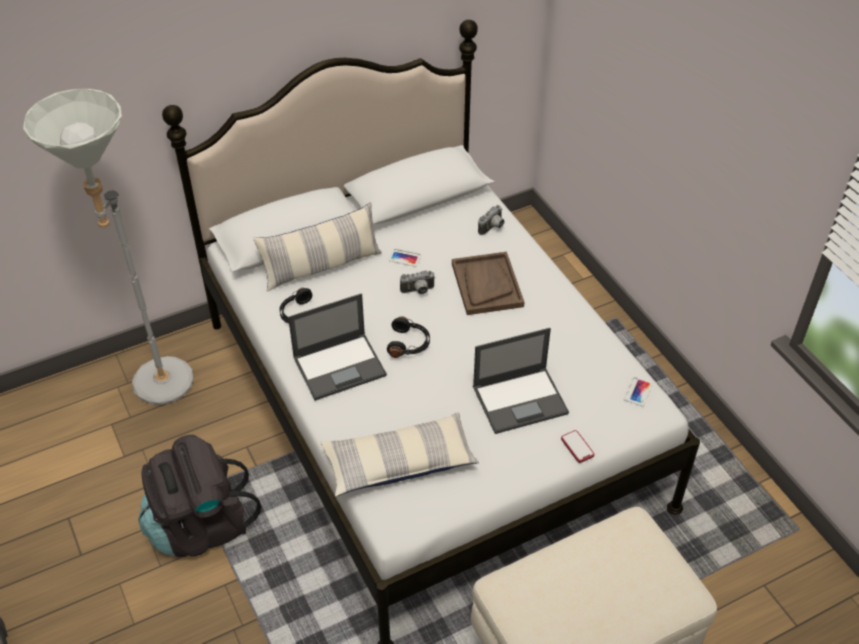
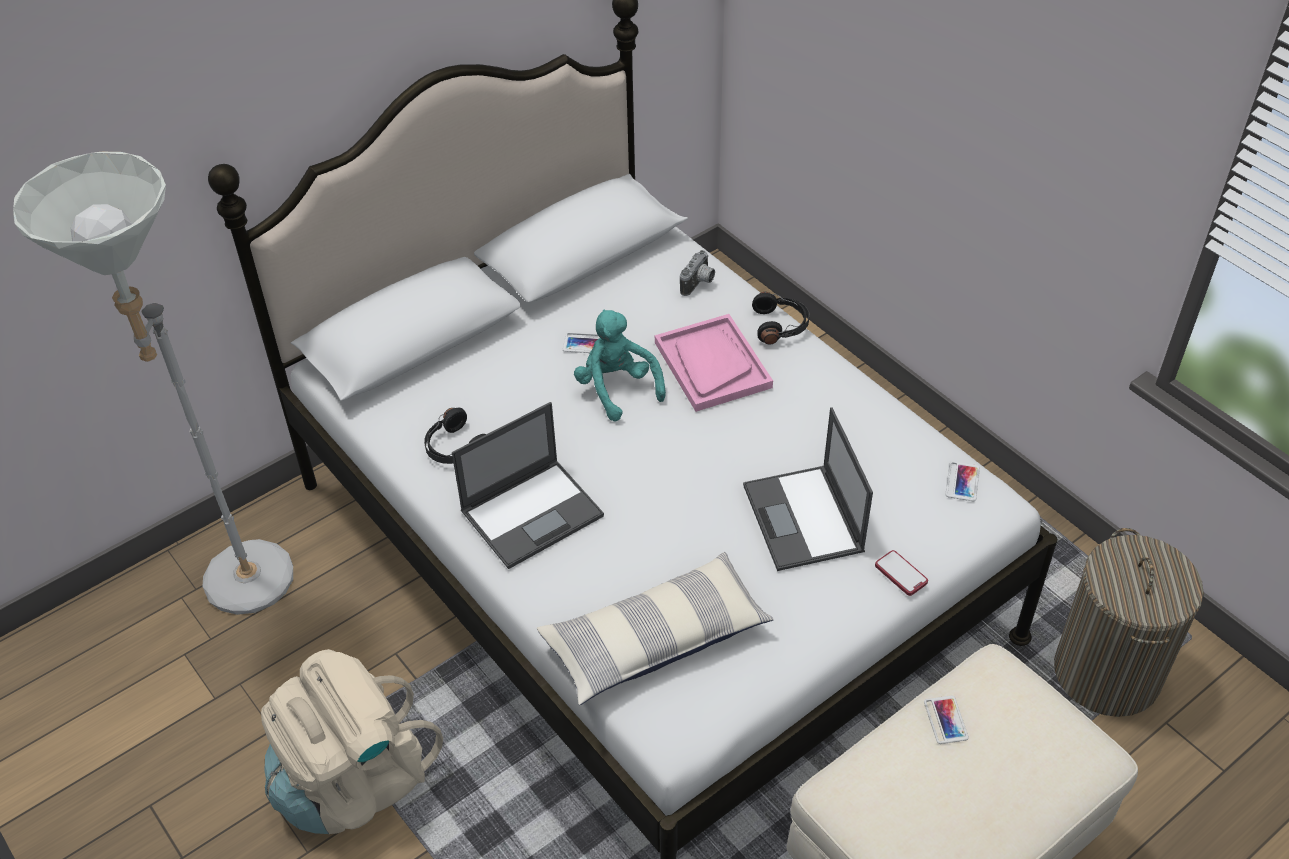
camera: 10 degrees left, 0 degrees up
black backpack [138,435,261,557] -> beige backpack [261,649,443,834]
pillow [253,203,382,291] -> none
black headphones [387,316,430,358] -> black headphones moved to [752,292,809,344]
camera [400,271,435,294] -> turquoise plush toy [574,309,666,422]
brown tray [452,252,524,315] -> pink tray [655,314,773,412]
laptop [473,328,569,434] -> laptop turned 105 degrees clockwise [743,407,873,571]
none -> phone [924,696,969,744]
none -> laundry basket [1054,528,1204,717]

